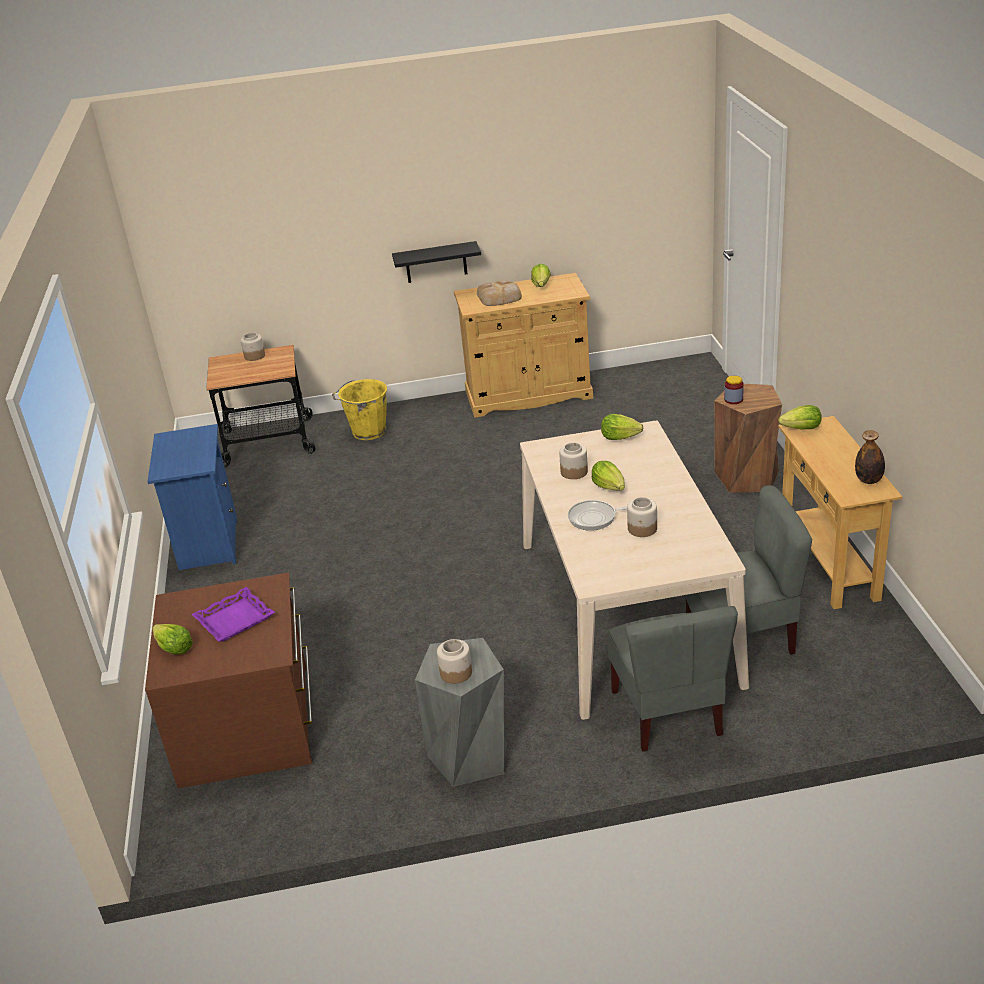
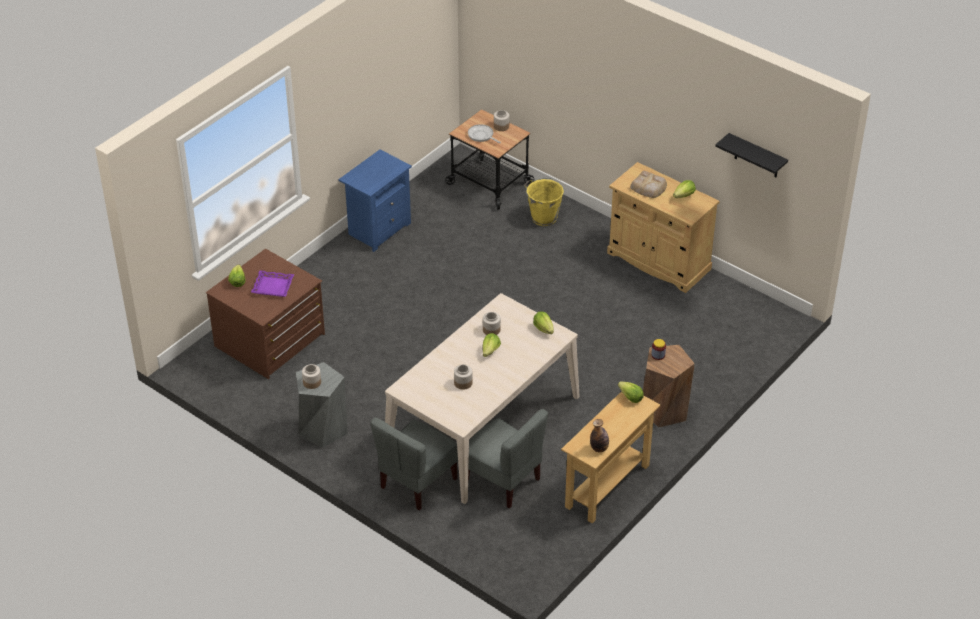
camera: 45 degrees right, 10 degrees up
black shelf [392,241,481,283] -> black shelf moved to [715,133,788,177]
frying pan [568,500,627,531] -> frying pan moved to [468,124,501,143]

